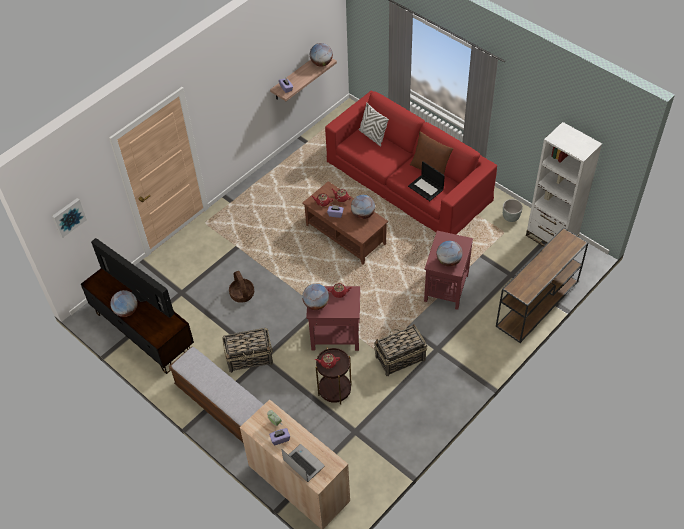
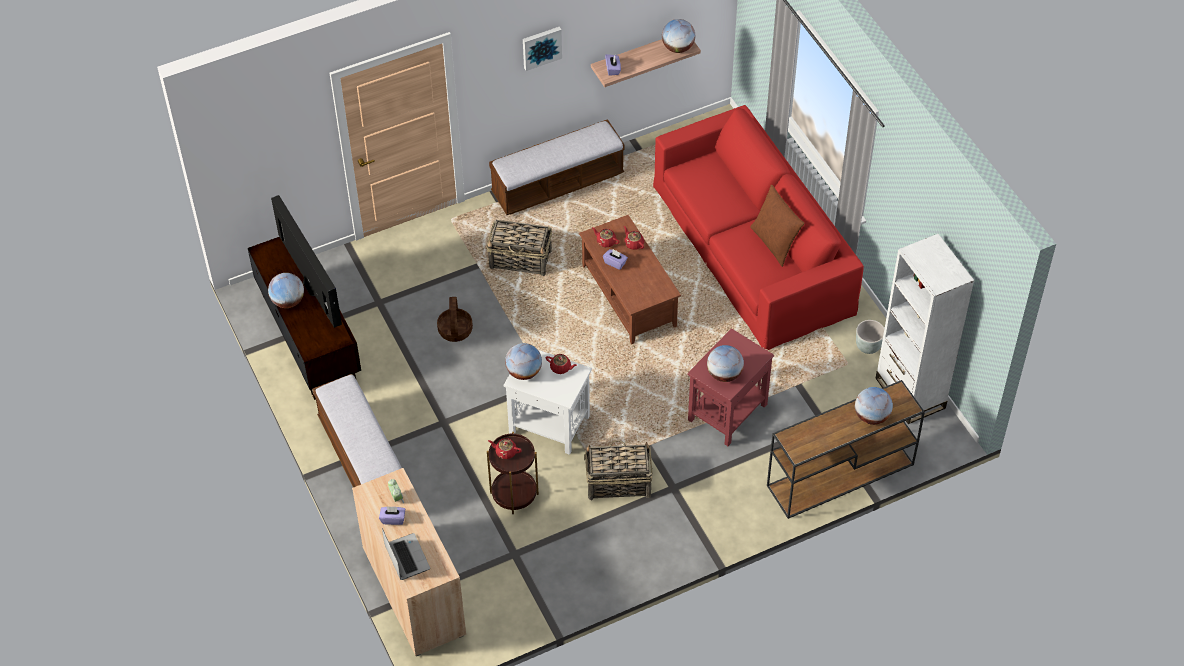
camera: 20 degrees right, 0 degrees up
picture [52,198,87,238] -> picture moved to [523,27,562,71]
basket [222,328,273,373] -> basket moved to [487,220,552,276]
red side table [306,286,360,351] -> white side table [504,350,592,455]
globe [351,195,375,219] -> globe moved to [855,387,893,425]
white pillow [358,103,389,146] -> none
laptop [408,161,445,201] -> none
none -> bench [489,119,624,215]

